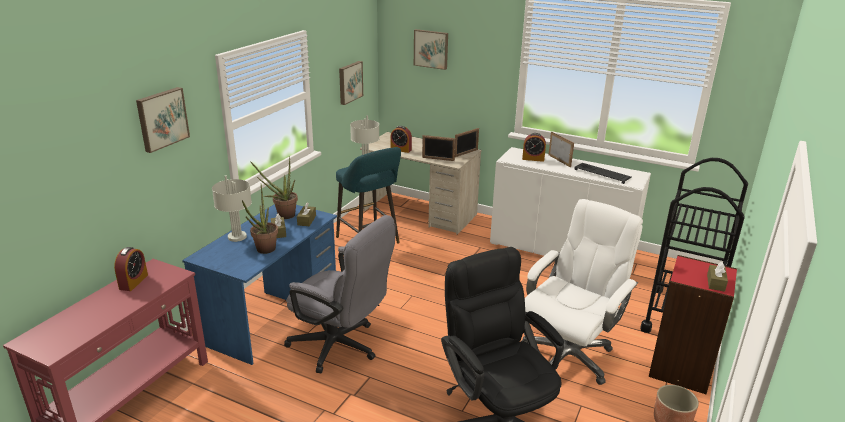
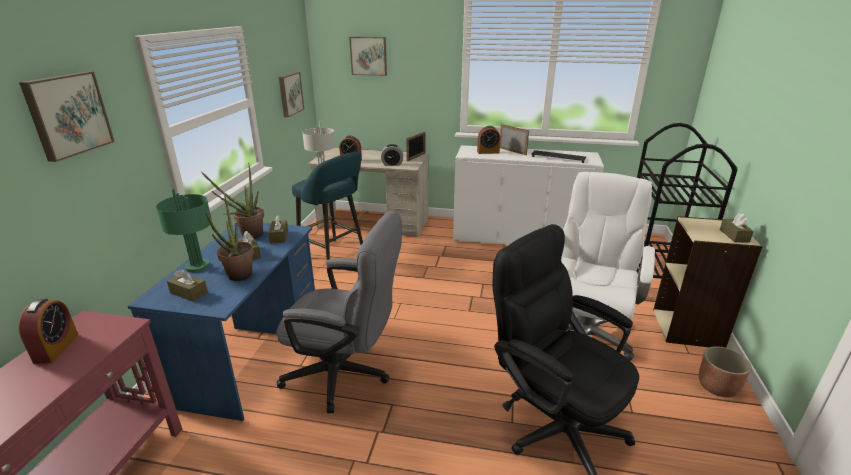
camera: 15 degrees left, 0 degrees up
grey table lamp [212,175,252,242] -> green table lamp [156,189,212,273]
picture frame [422,135,456,161] -> alarm clock [381,144,403,166]
red bookcase [649,255,737,394] -> beige bookcase [653,216,762,348]
none -> brown tissue box [167,269,208,302]

